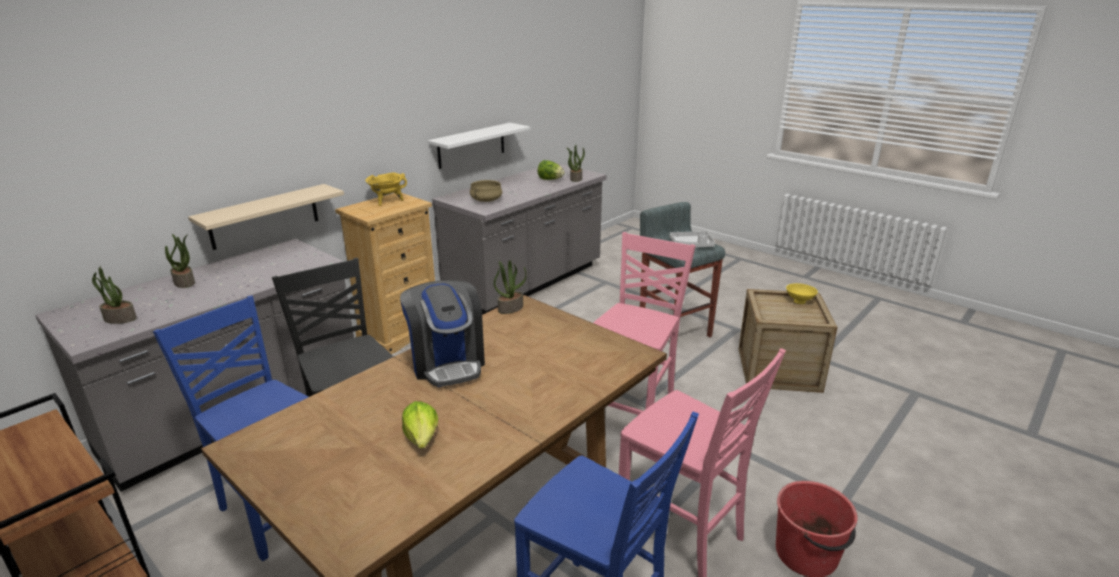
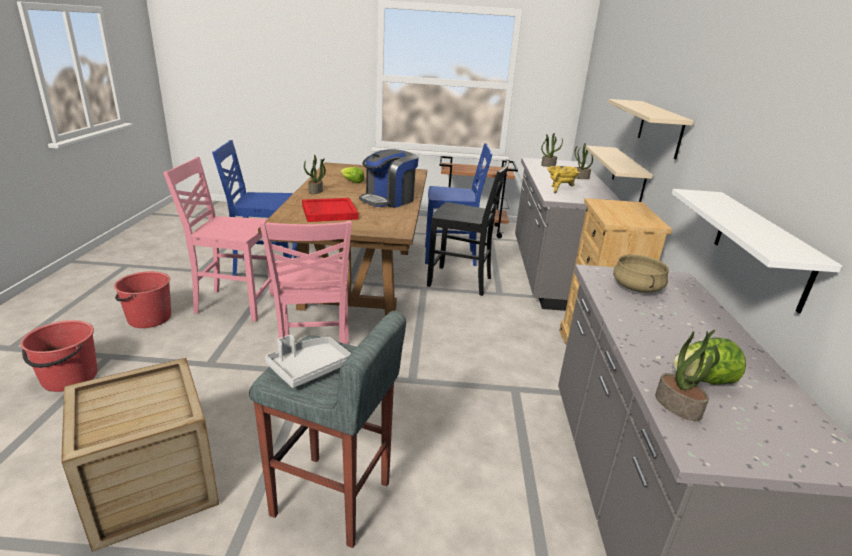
camera: 140 degrees right, 0 degrees up
yellow cooking pot [366,173,407,206] -> yellow cooking pot moved to [547,166,580,193]
coffee machine [400,280,485,387] -> coffee machine turned 75 degrees counterclockwise [359,149,419,208]
potted plant [494,261,527,314] -> potted plant moved to [304,155,326,194]
yellow bowl [786,283,818,304] -> none
none -> red bucket [20,320,97,392]
none -> red tray [302,198,358,222]
none -> beige shelf [608,99,693,159]

